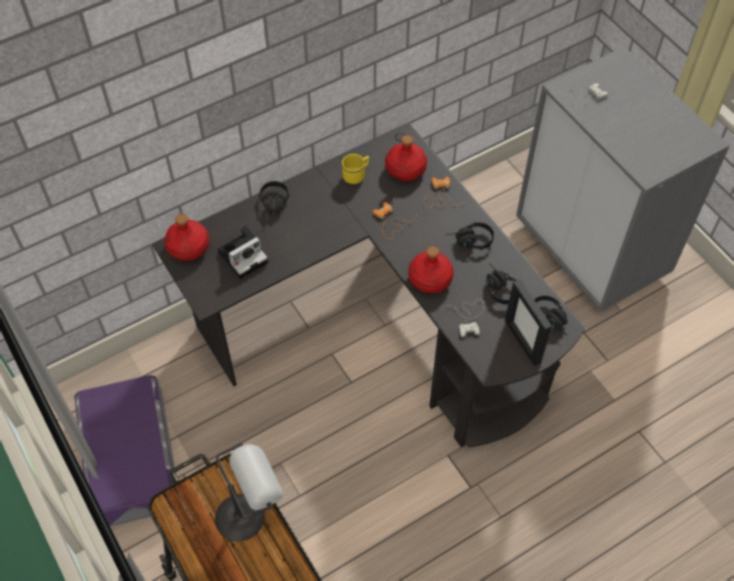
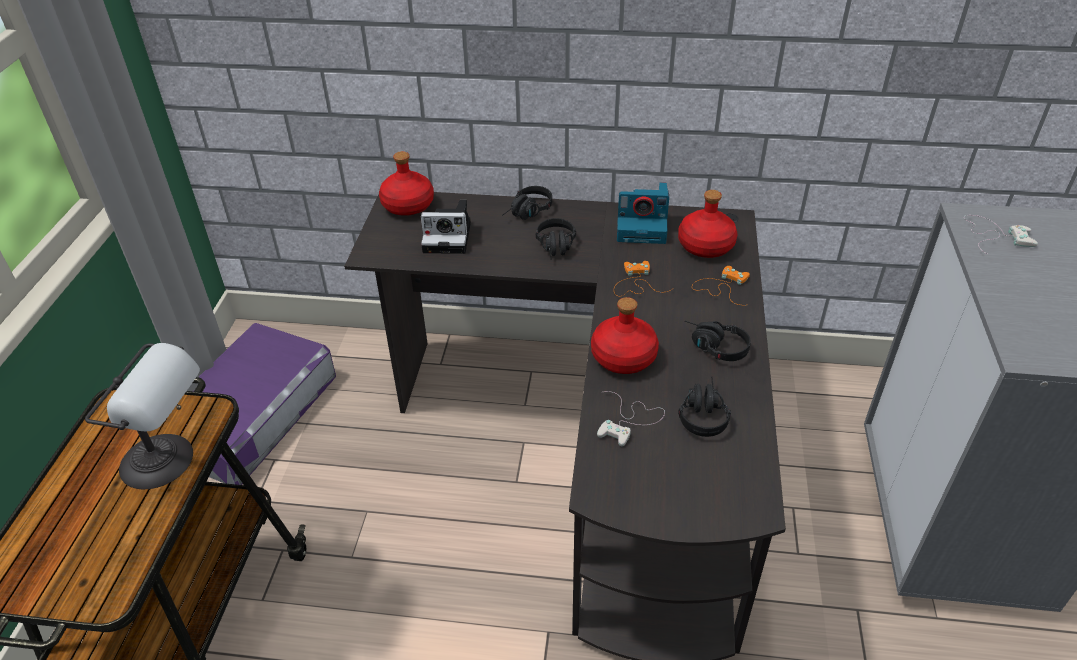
camera: 40 degrees right, 15 degrees down
yellow mug [342,154,369,184] -> camera [617,182,669,244]
picture frame [505,279,552,366] -> none
black headphones [534,295,568,336] -> black headphones moved to [536,218,576,260]

